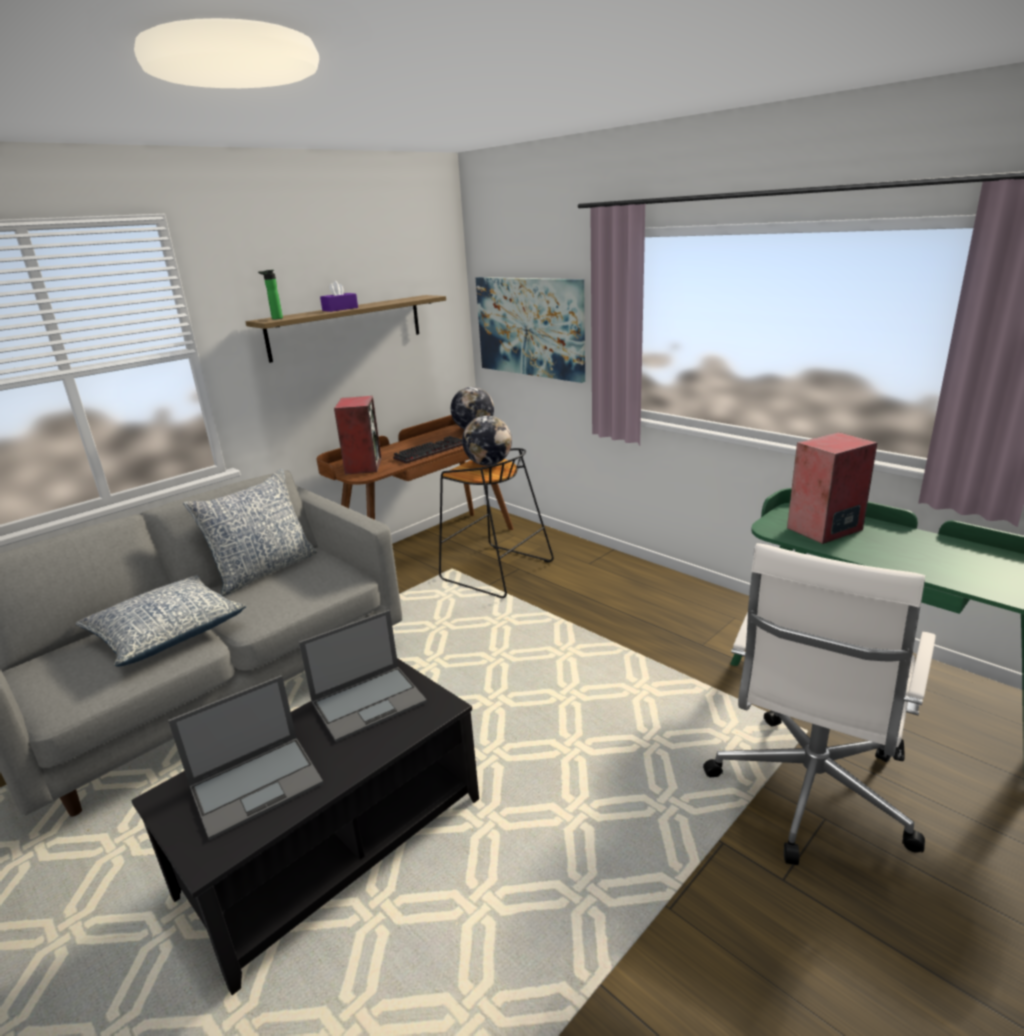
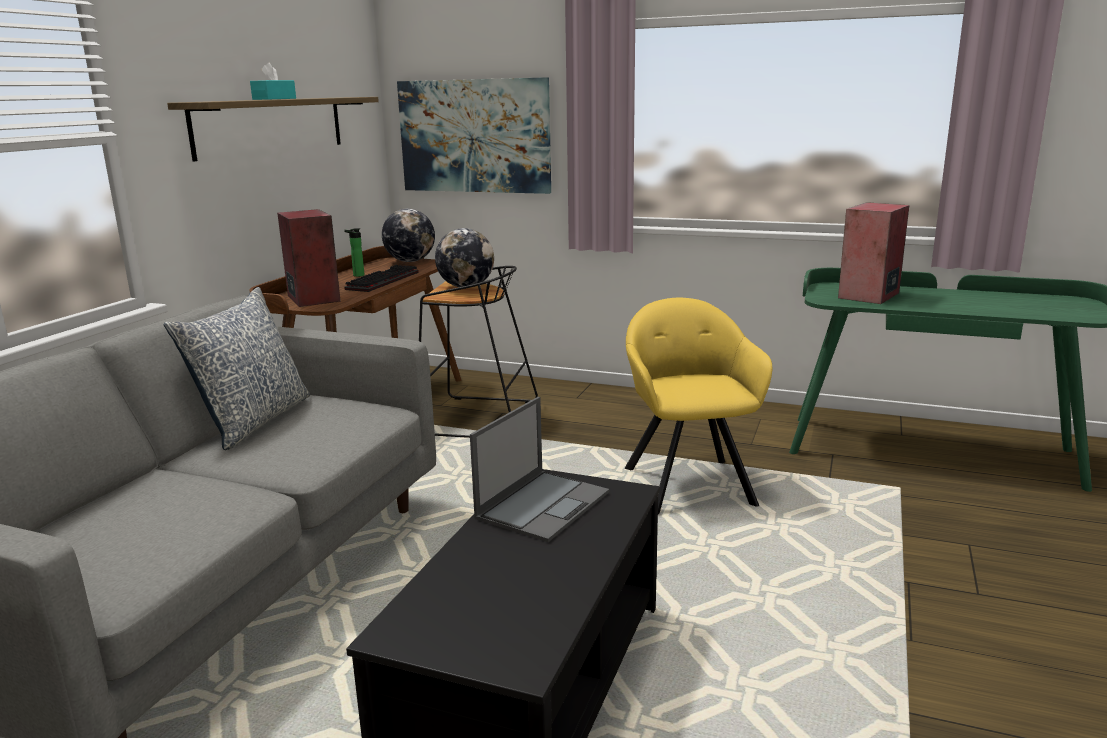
camera: 25 degrees left, 5 degrees down
pillow [76,575,246,667] -> none
laptop [168,675,324,840] -> none
bottle [258,270,283,319] -> bottle moved to [344,228,365,277]
purple tissue box [320,281,358,312] -> turquoise tissue box [250,63,296,100]
white office chair [703,543,936,865] -> none
none -> yellow armchair [625,298,772,514]

